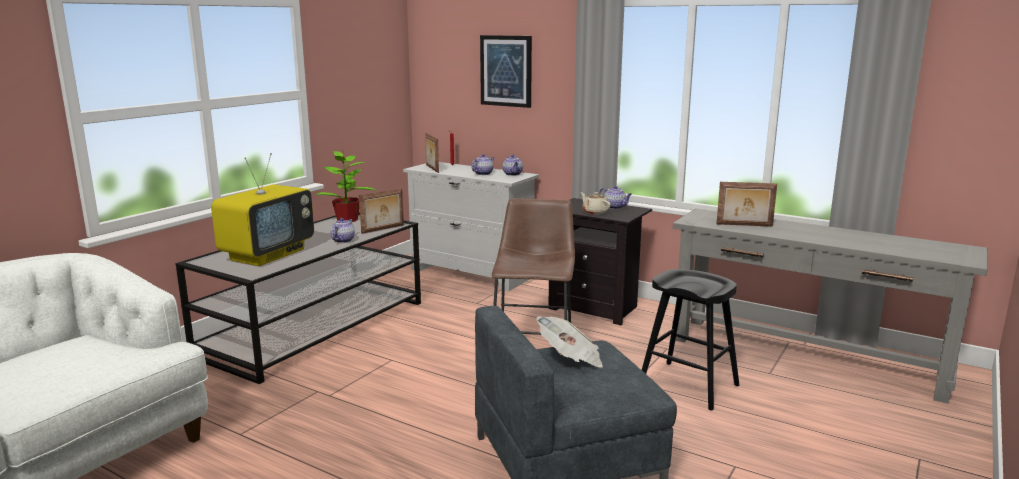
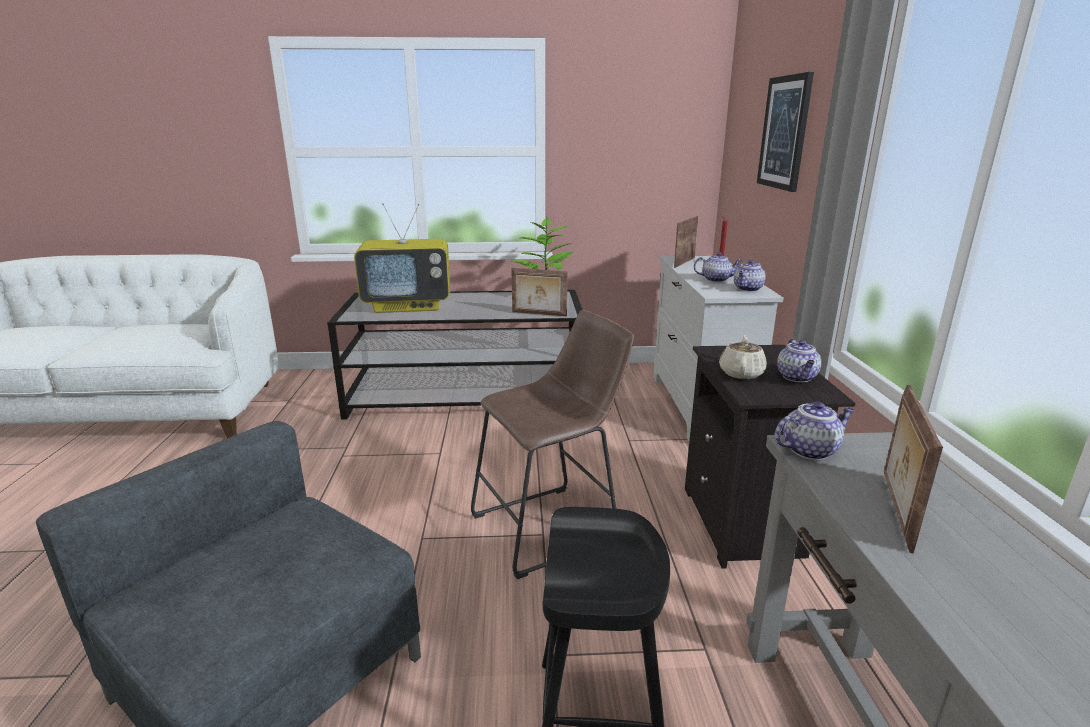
camera: 55 degrees right, 5 degrees up
teapot [330,218,355,243] -> teapot moved to [775,401,854,460]
newspaper [536,316,603,368] -> none
picture frame [716,182,777,227] -> picture frame turned 45 degrees clockwise [884,385,943,554]

